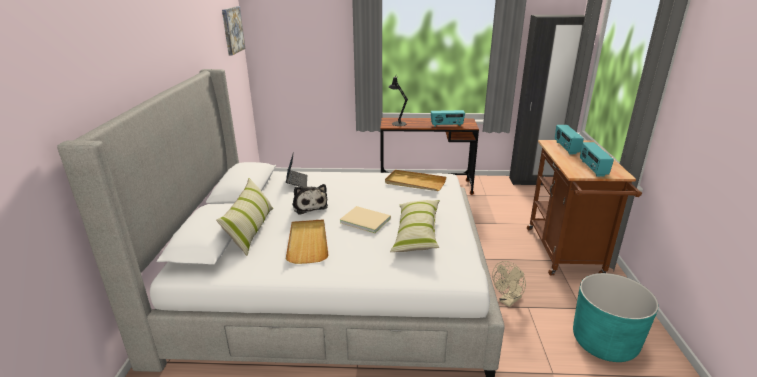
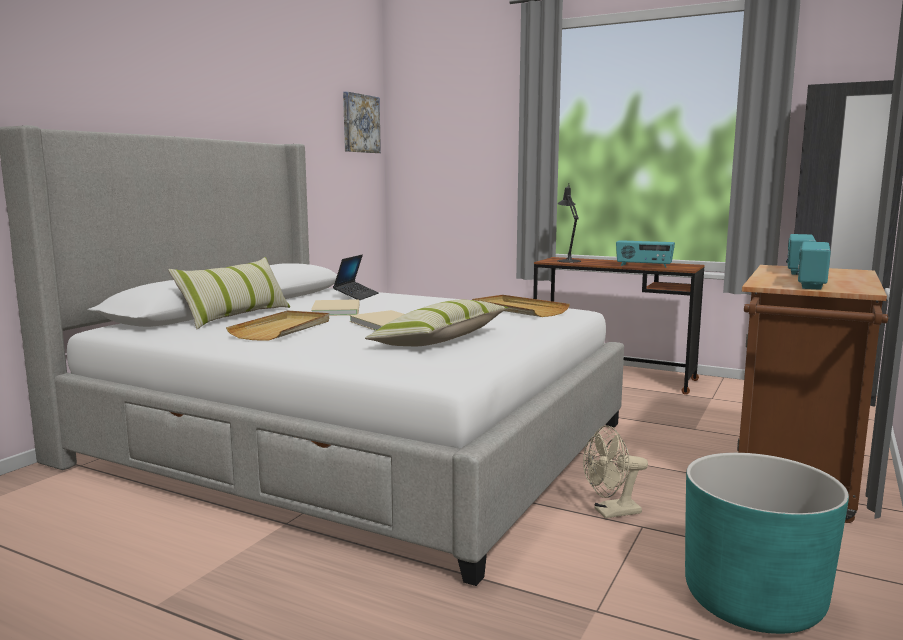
camera: 25 degrees right, 15 degrees down
plush toy [292,184,328,215] -> beige book [311,299,360,316]

